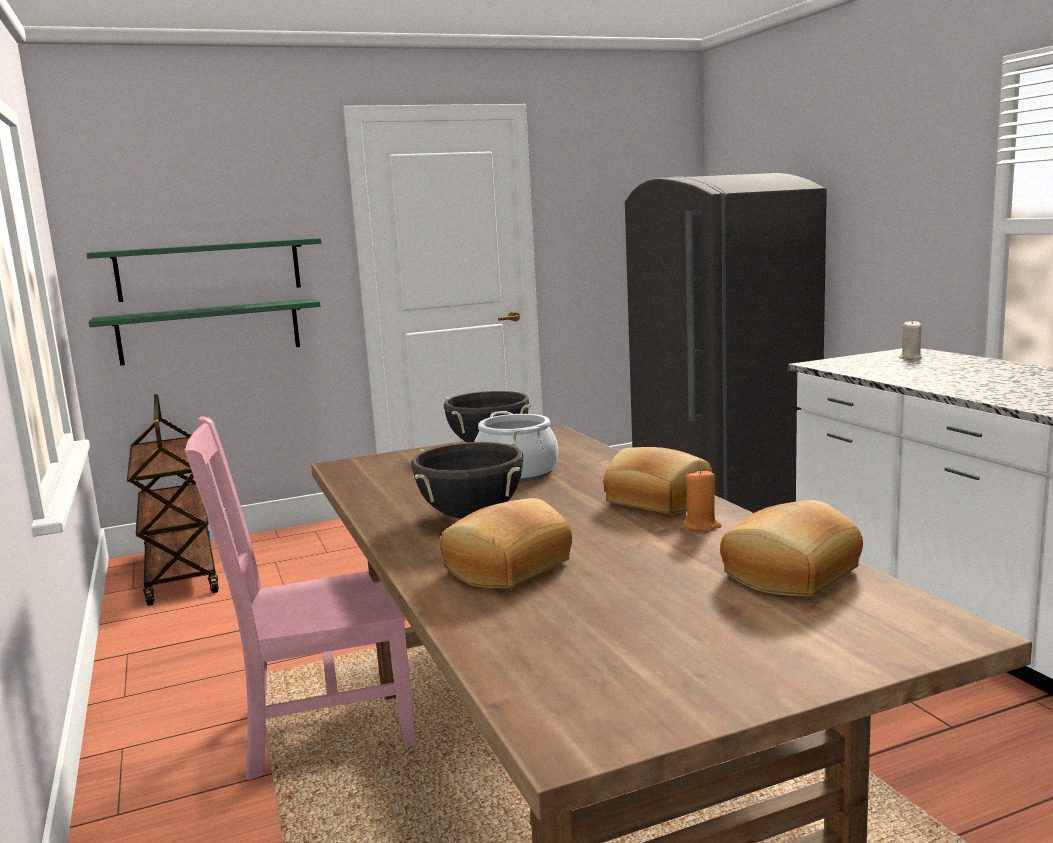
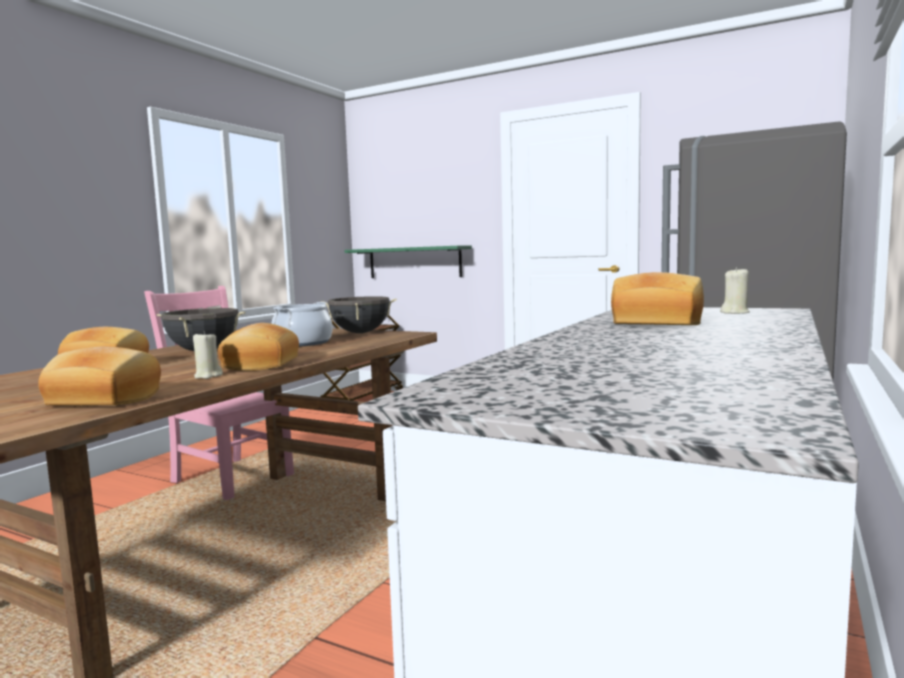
camera: 50 degrees right, 5 degrees down
green shelf [86,238,321,302] -> none
orange candle [683,468,722,531] -> beige candle [193,331,223,379]
none -> bread [611,272,704,325]

